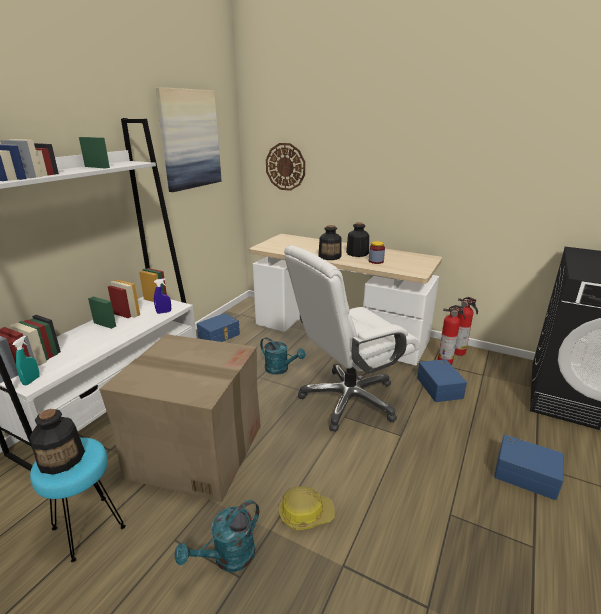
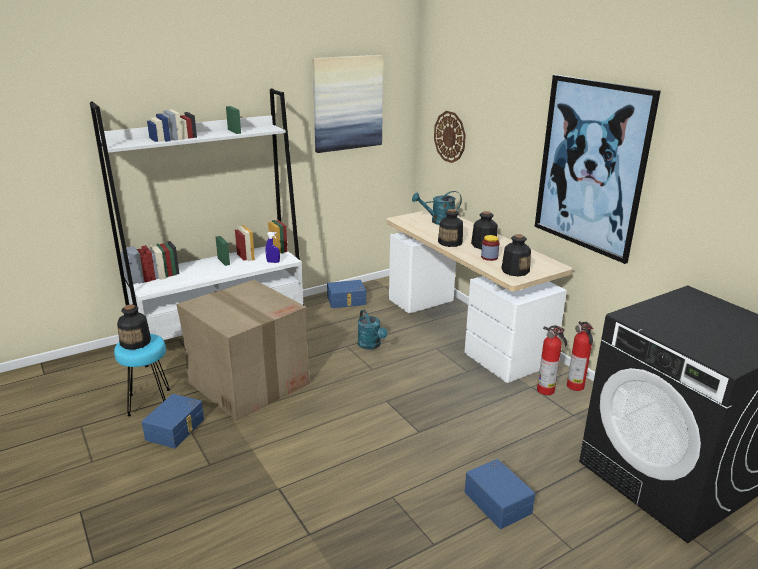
camera: 30 degrees right, 0 degrees up
turquoise spray bottle [12,336,40,385] -> none
turquoise watering can [174,500,259,572] -> turquoise watering can moved to [412,191,462,225]
hard hat [279,486,335,530] -> none
white office chair [284,245,420,432] -> none
blue storage box [417,359,467,402] -> blue storage box moved to [142,394,204,449]
none -> bottle [501,234,531,276]
none -> picture [535,75,661,264]

